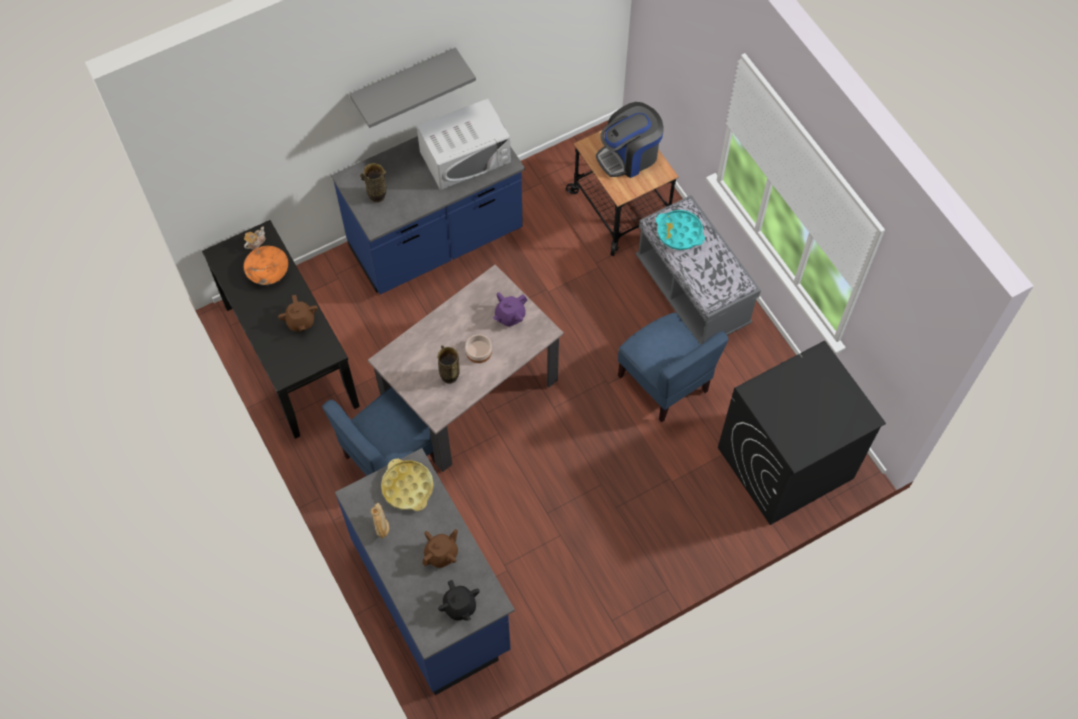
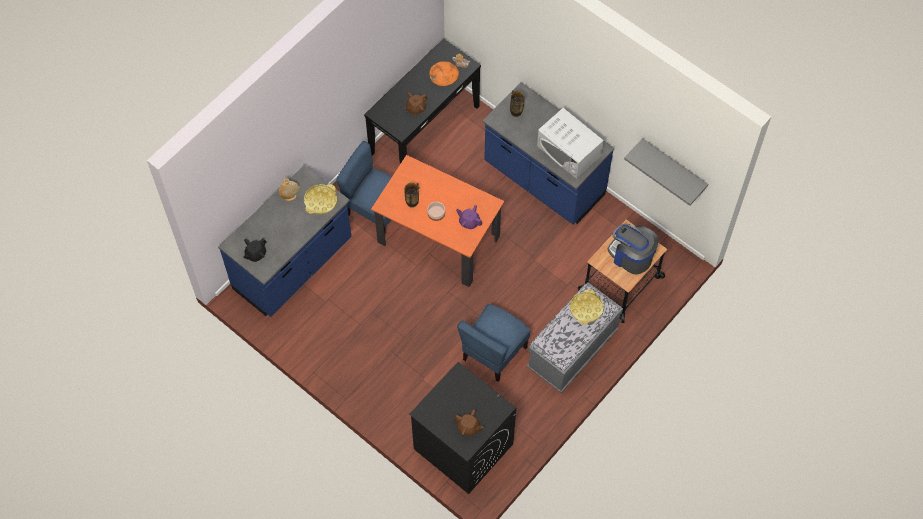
camera: 70 degrees right, 0 degrees up
grey shelf [350,47,476,128] -> grey shelf moved to [624,138,708,206]
beige dining table [368,265,564,472] -> orange dining table [371,155,504,287]
brown teapot [422,529,458,568] -> brown teapot moved to [454,409,483,436]
turquoise tray [656,210,705,250] -> yellow tray [570,289,604,325]

